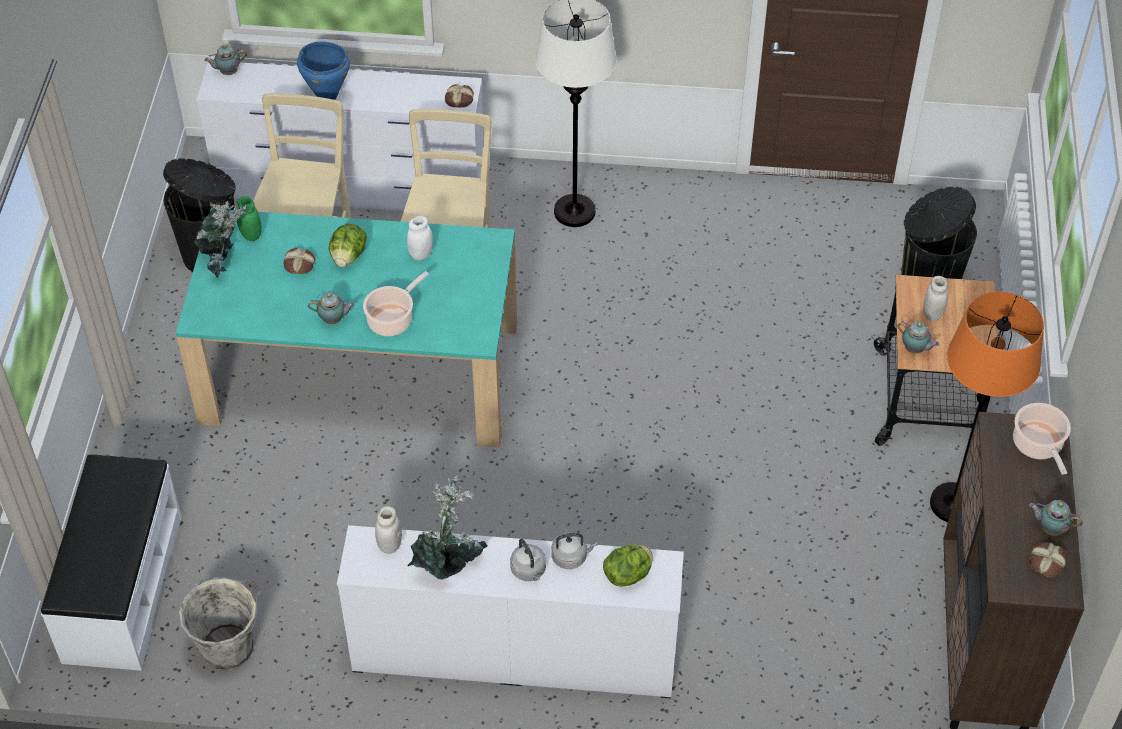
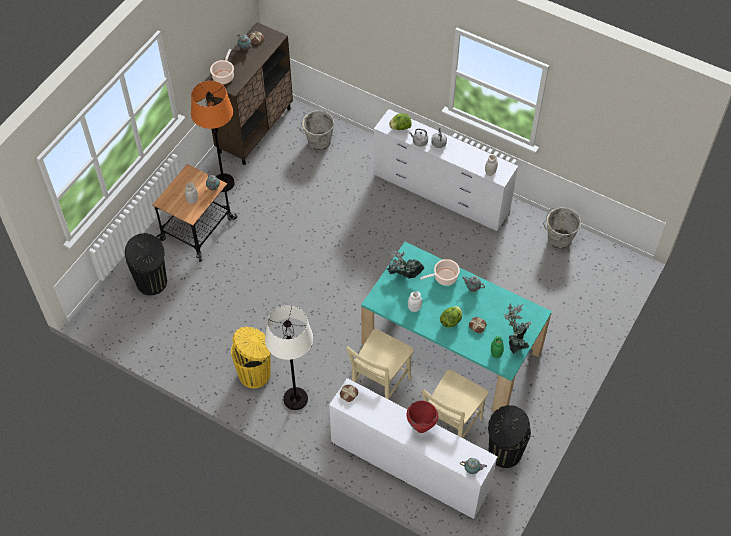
camera: 155 degrees left, 5 degrees up
white bench [41,454,182,671] -> none
blue cooking pot [297,42,350,100] -> red cooking pot [407,400,438,433]
potted plant [407,475,488,580] -> potted plant moved to [386,249,424,279]
none -> yellow trash can [231,327,271,388]
none -> grey bucket [300,110,334,151]

